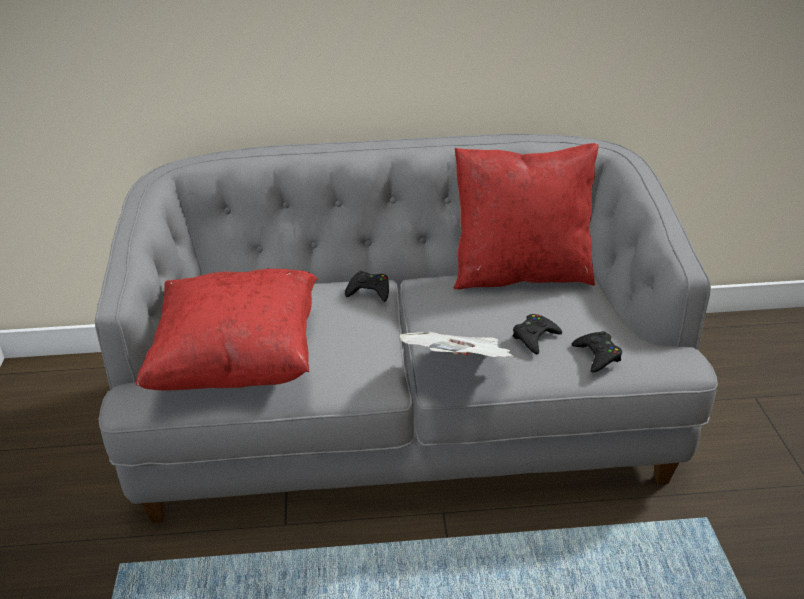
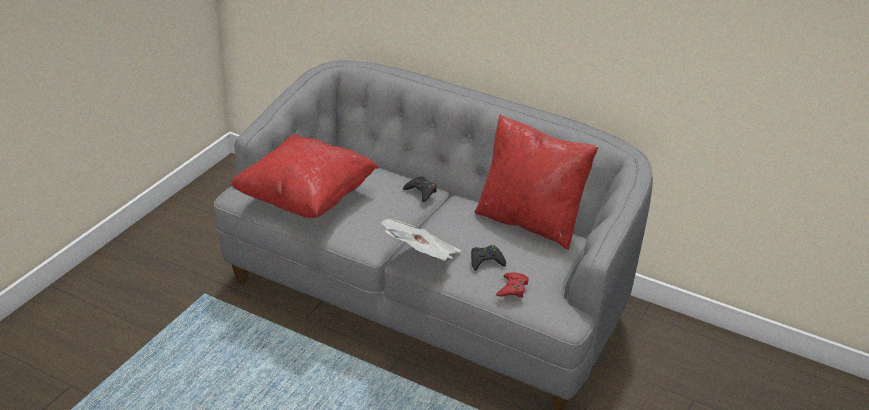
camera: 30 degrees right, 0 degrees up
black game controller [572,331,622,372] -> red game controller [496,272,529,298]

